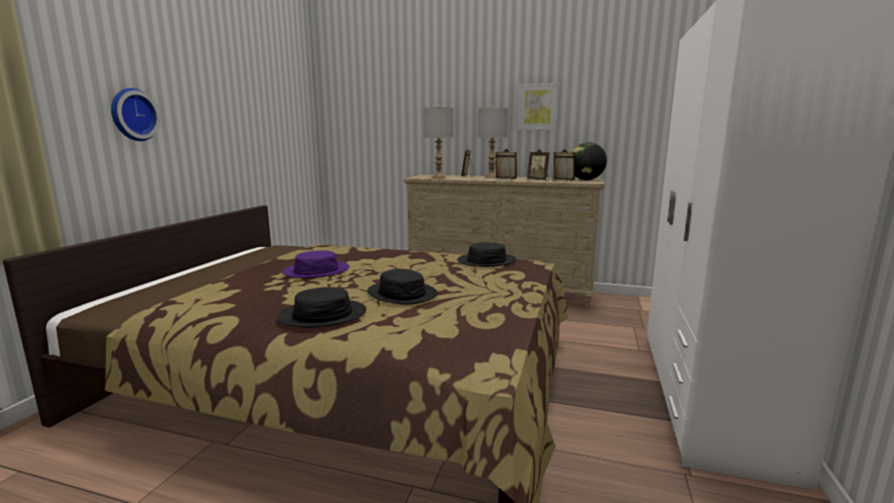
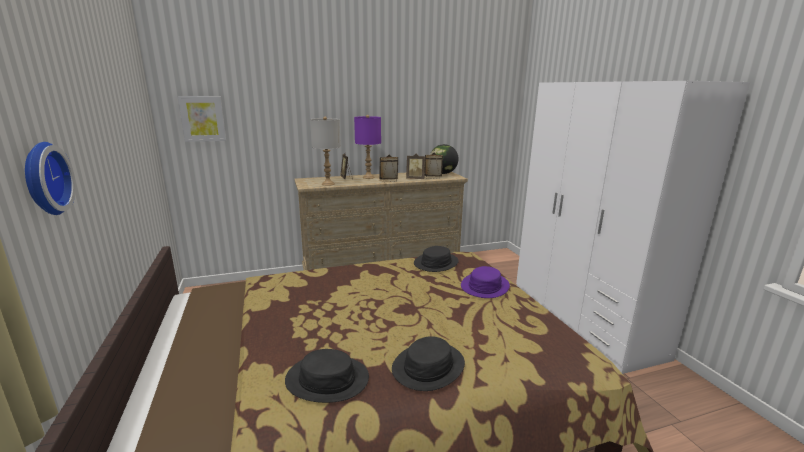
camera: 35 degrees left, 5 degrees up
purple hat [282,250,350,278] -> purple hat moved to [461,266,510,298]
black hat [367,269,438,305] -> black hat moved to [285,349,369,403]
grey table lamp [478,106,508,178] -> purple table lamp [354,115,381,179]
picture [517,83,559,130] -> picture moved to [178,96,226,142]

